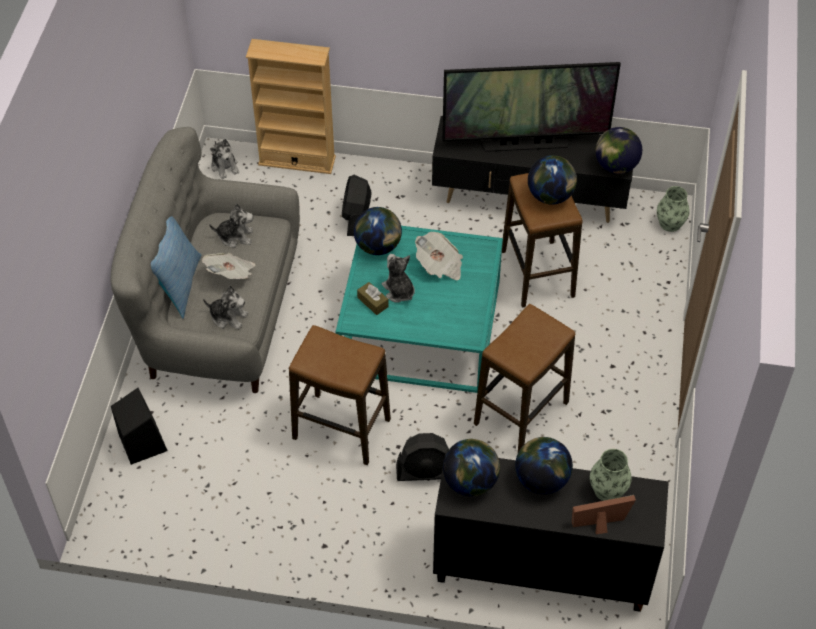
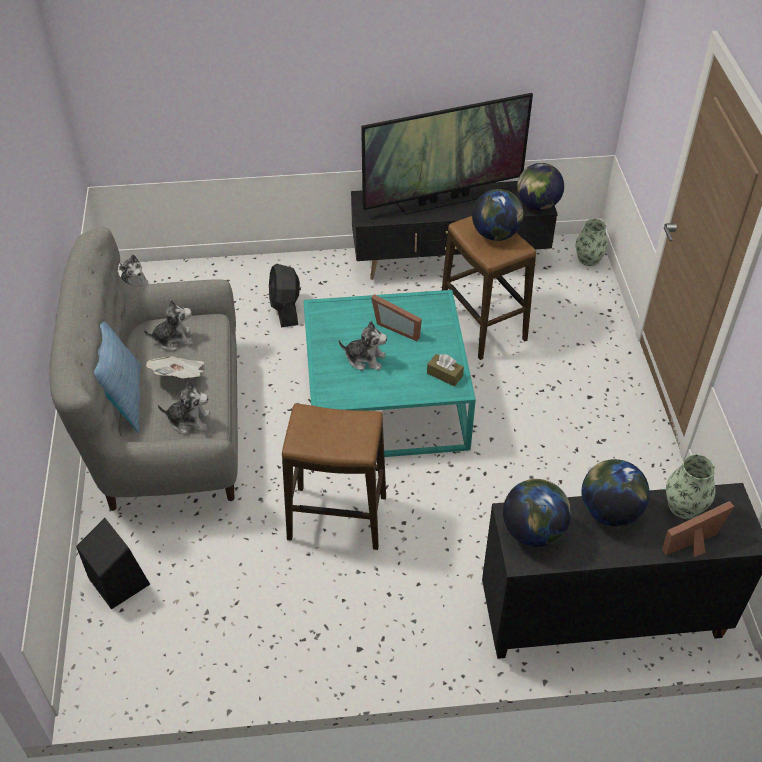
camera: 15 degrees left, 5 degrees down
beige bookcase [246,39,336,174] -> none
globe [353,207,402,255] -> none
brown tissue box [357,282,389,315] -> brown tissue box moved to [427,354,464,386]
plush toy [382,254,415,303] -> plush toy turned 150 degrees clockwise [339,321,387,371]
black fan [396,433,449,481] -> none
newspaper [415,232,463,280] -> picture frame [371,294,422,341]
stool [474,304,575,452] -> none

